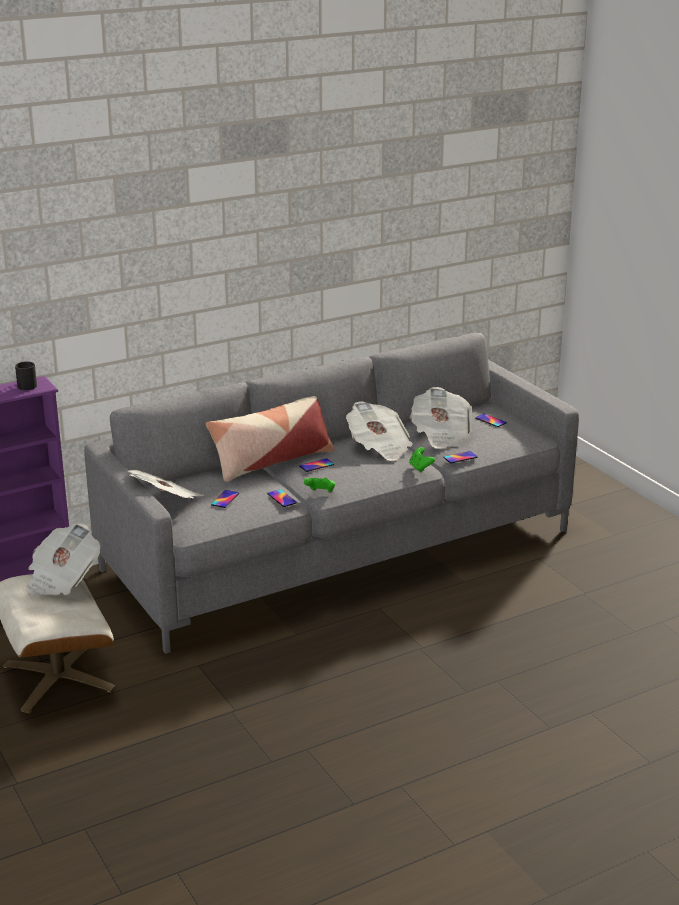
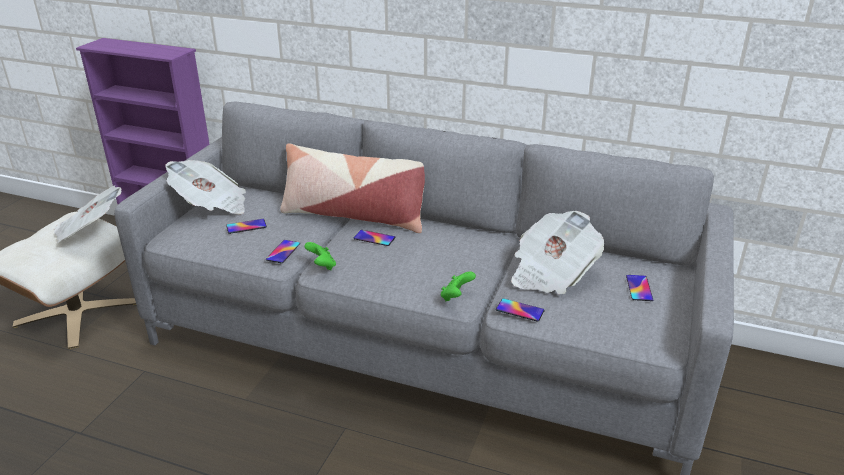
camera: 50 degrees right, 5 degrees up
black mug [15,361,37,390] -> none
newspaper [346,401,413,461] -> none

